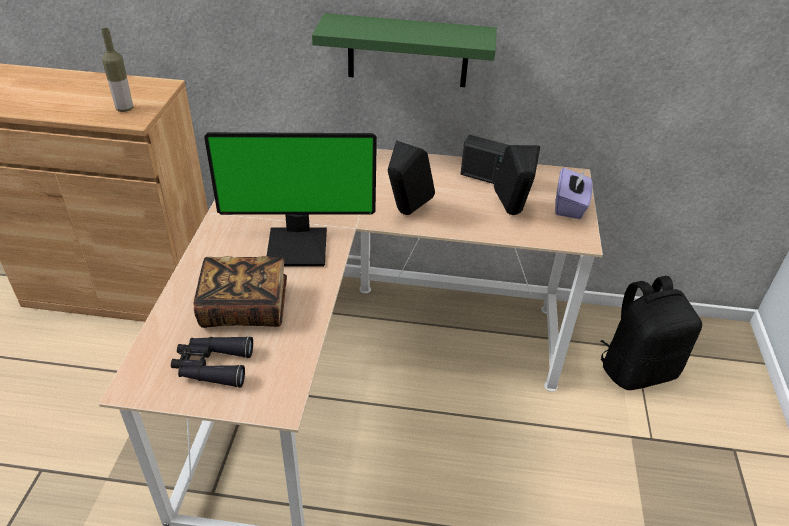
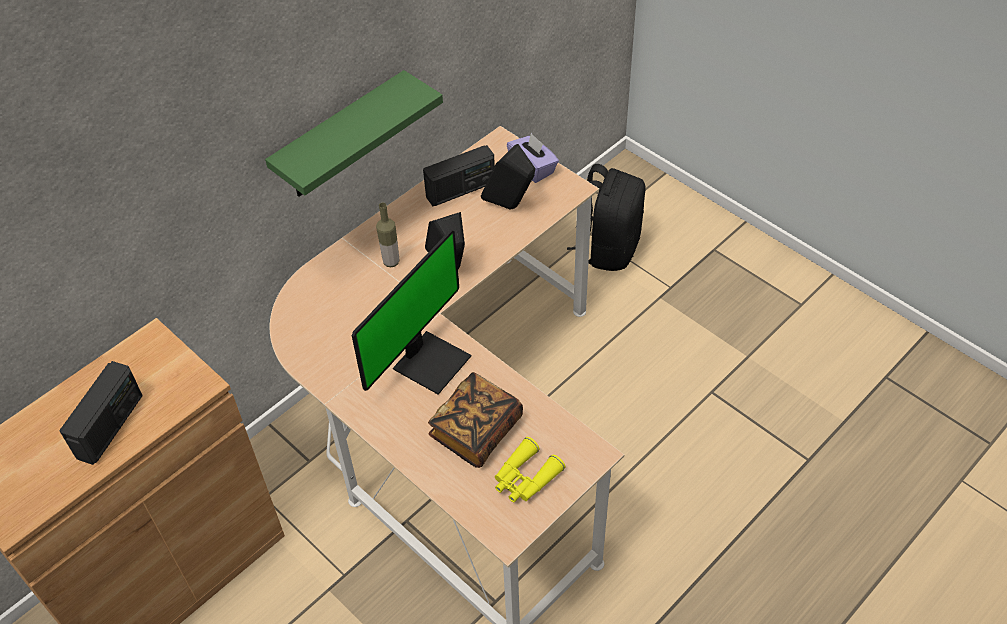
camera: 50 degrees left, 10 degrees up
bottle [101,28,133,112] -> bottle moved to [376,202,400,267]
black binoculars [171,336,253,388] -> yellow binoculars [495,437,565,502]
none -> radio [59,361,143,465]

